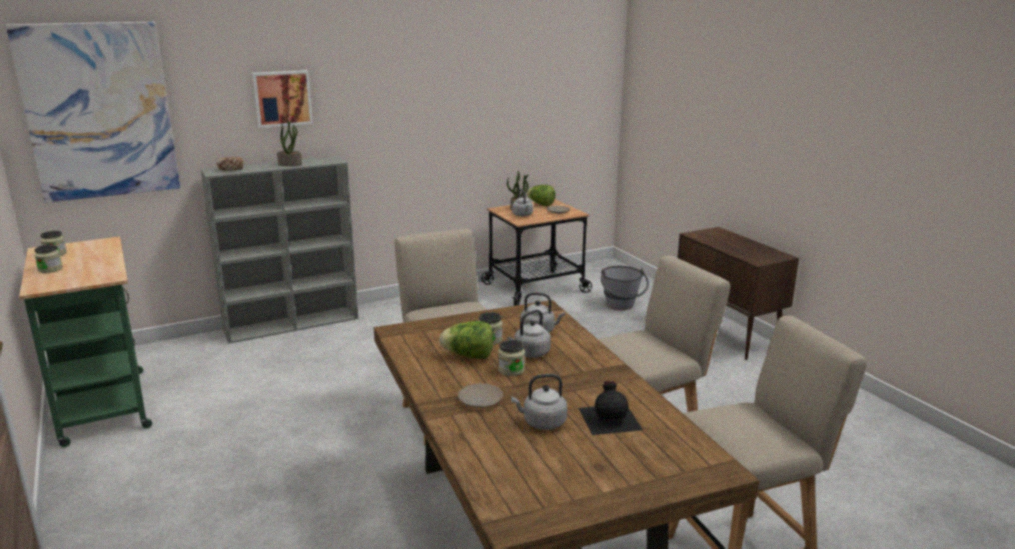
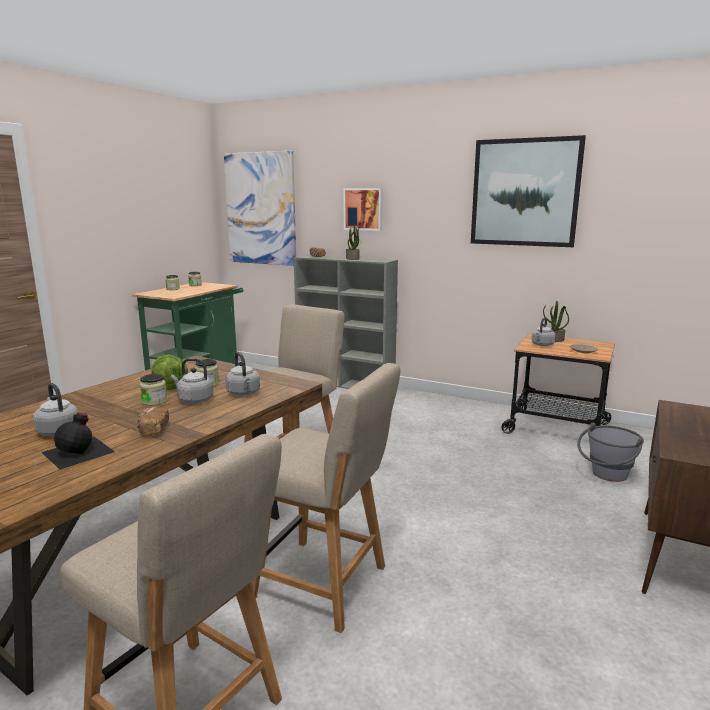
camera: 55 degrees right, 5 degrees down
beige plate [458,384,503,408] -> none
lettuce [527,185,556,206] -> none
none -> bread [137,407,169,436]
none -> picture [471,135,586,247]

